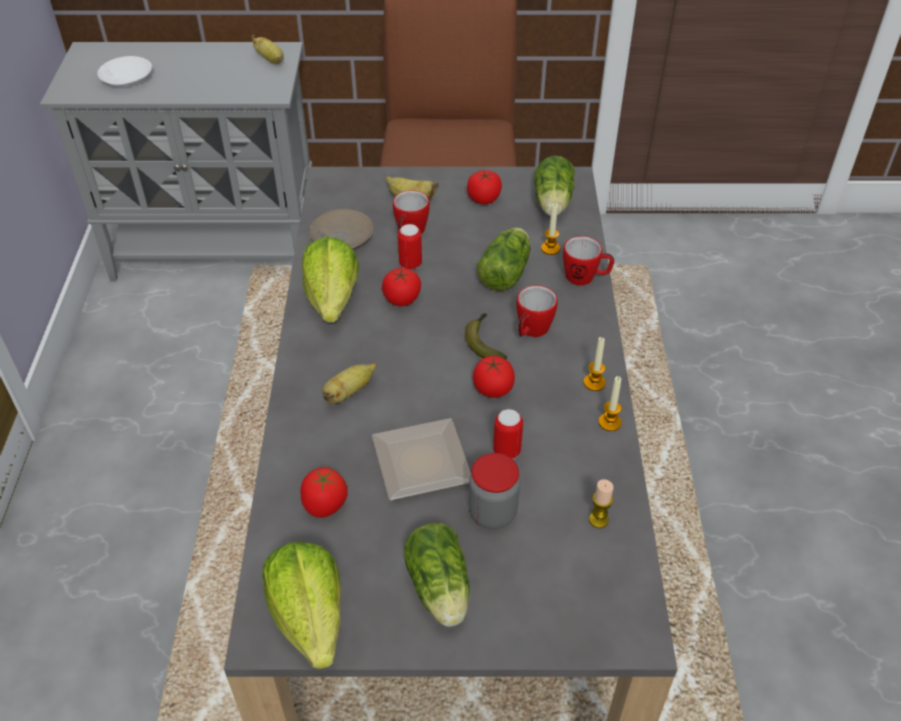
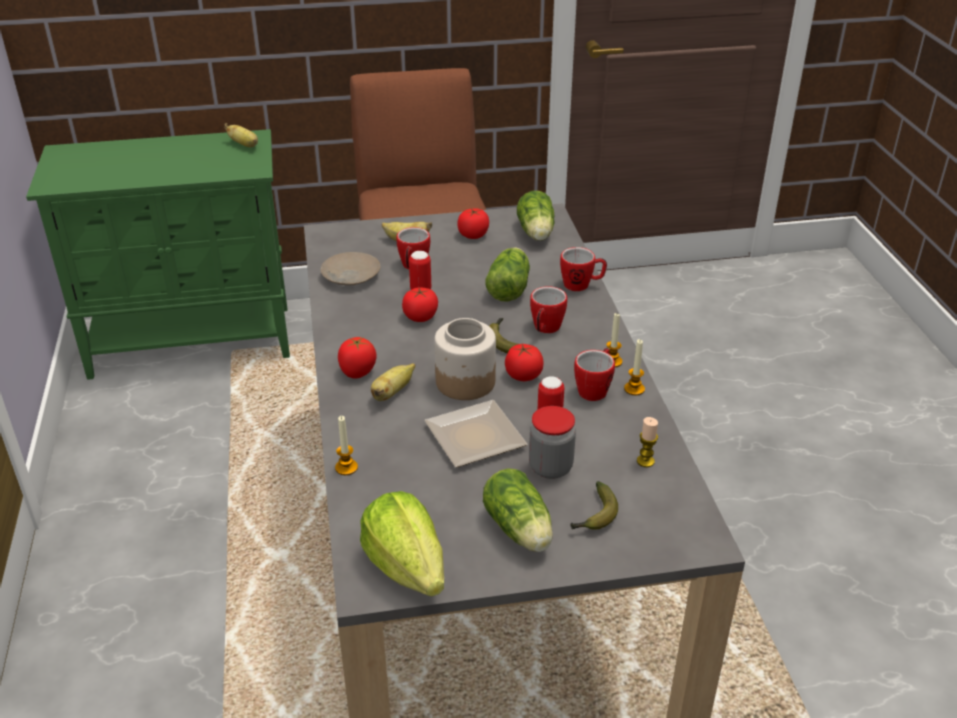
camera: 10 degrees left, 10 degrees down
grey cabinet [40,42,312,282] -> green cabinet [26,129,290,380]
white plate [97,56,152,86] -> none
tomato [301,467,348,518] -> tomato moved to [338,337,377,379]
lettuce [302,237,359,322] -> none
candle [541,203,560,255] -> candle moved to [335,416,358,475]
none -> jar [434,318,496,400]
none -> banana [570,481,618,530]
none -> mug [574,348,615,401]

